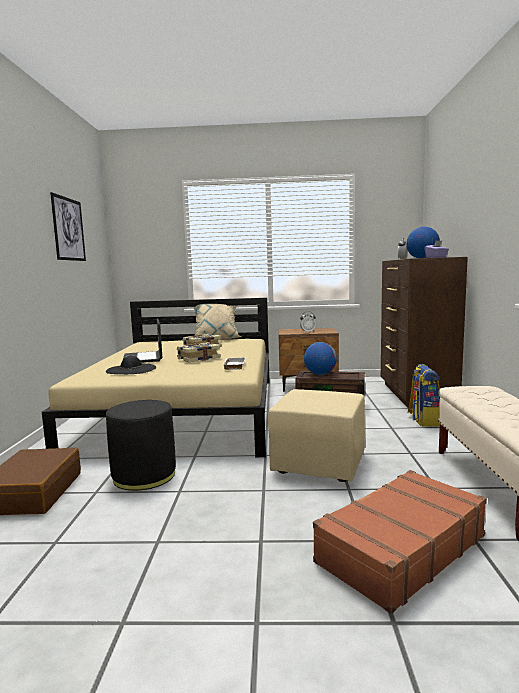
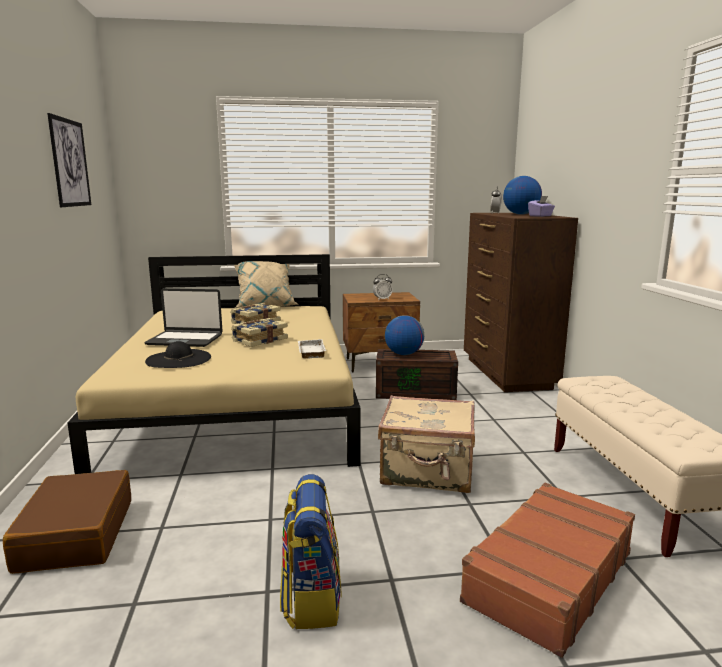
camera: 10 degrees left, 5 degrees up
black ottoman [106,400,176,491] -> none
laptop [123,319,163,363] -> laptop turned 60 degrees counterclockwise [145,288,223,347]
beige ottoman [268,389,365,482] -> beige suitcase [378,395,475,493]
backpack [408,364,440,427] -> backpack moved to [280,474,341,629]

